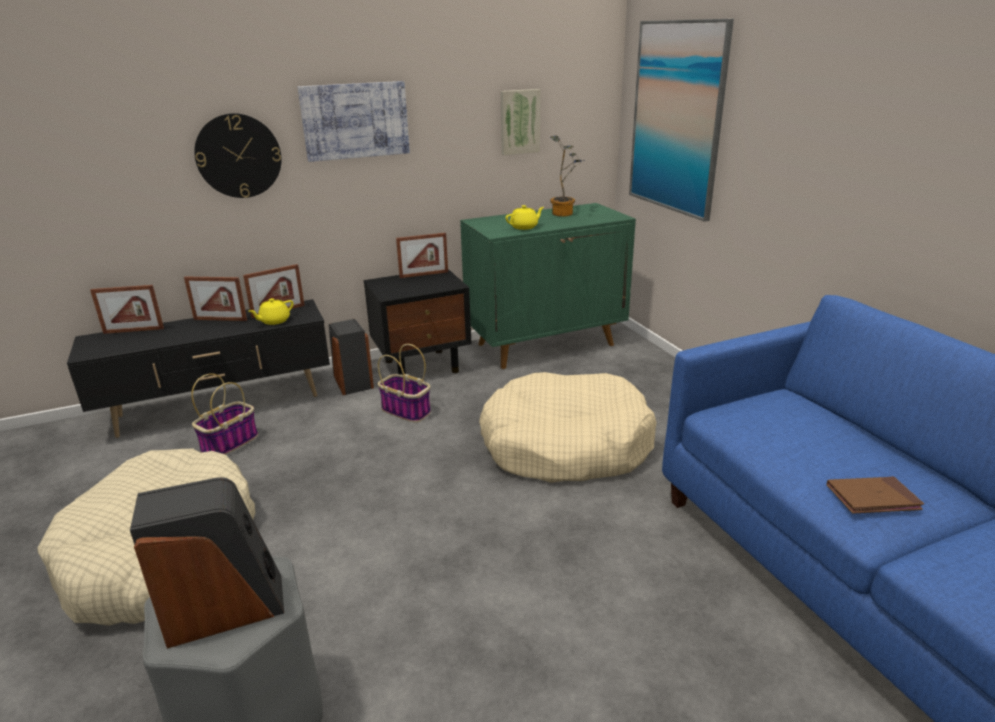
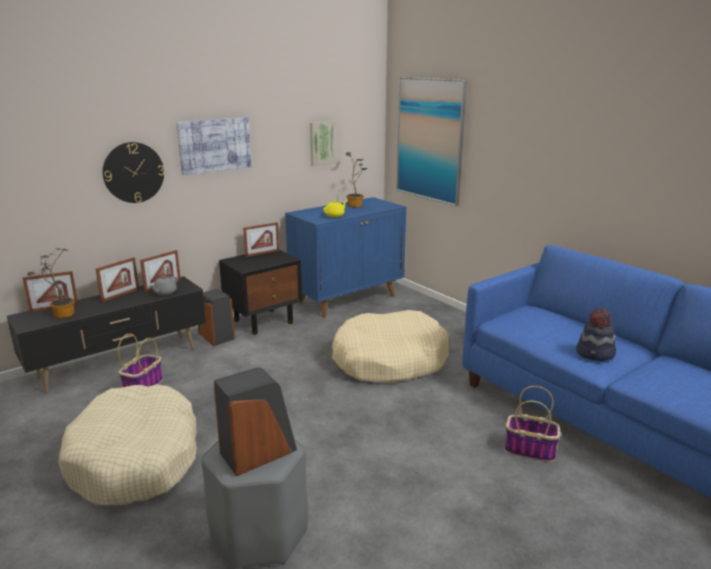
camera: 15 degrees left, 5 degrees down
picture frame [184,277,247,321] -> picture frame turned 45 degrees counterclockwise [96,257,139,302]
yellow teapot [249,298,293,325] -> grey teapot [150,276,177,296]
basket [378,344,431,423] -> basket moved to [505,386,560,462]
green cabinet [460,203,636,369] -> blue cabinet [285,197,406,318]
brown book [826,476,924,514] -> hat [576,308,616,361]
none -> potted plant [27,248,75,318]

